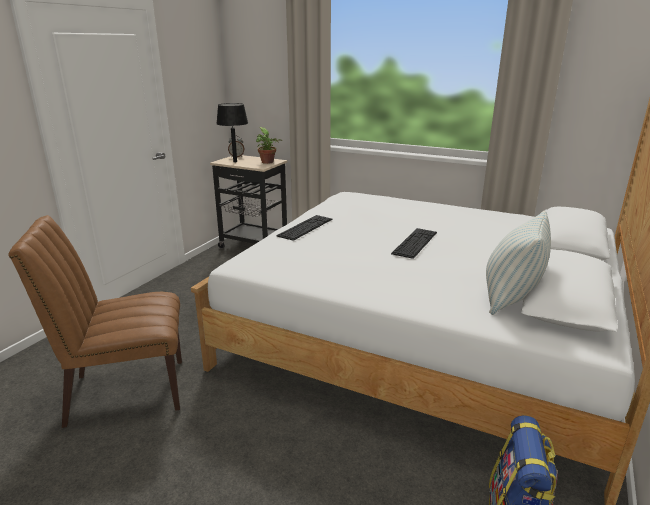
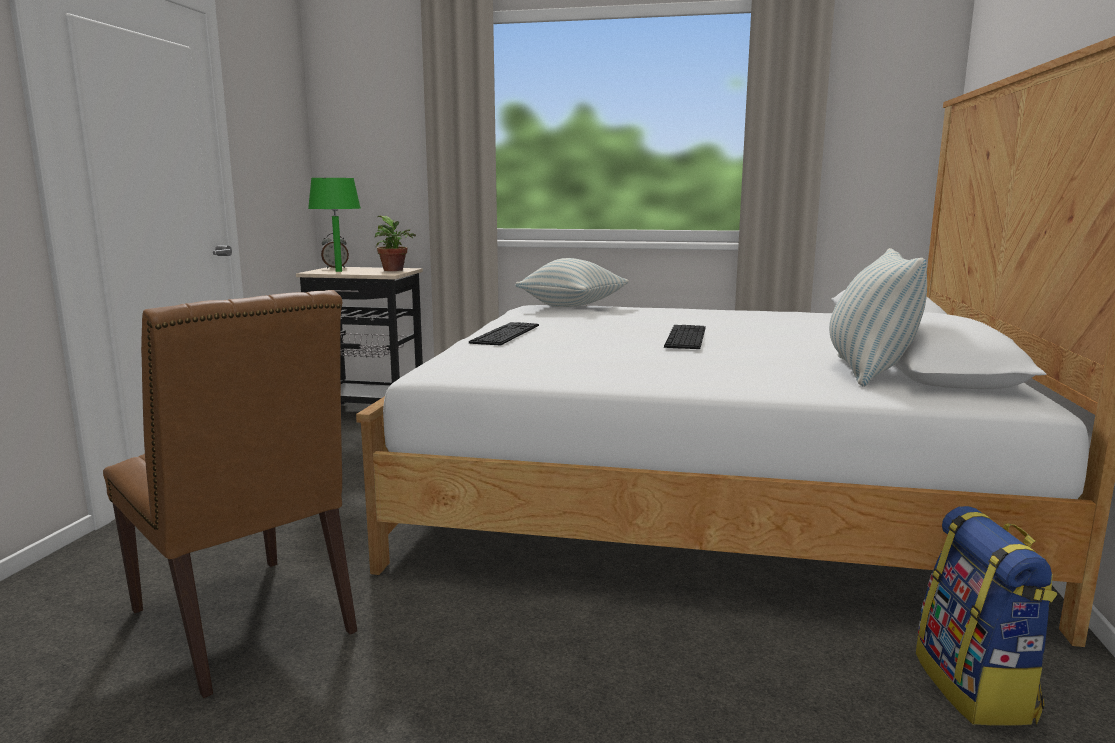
camera: 15 degrees left, 10 degrees down
brown chair [8,215,182,428] -> brown chair turned 105 degrees counterclockwise [103,290,357,698]
black table lamp [216,103,248,162] -> green table lamp [308,178,360,272]
none -> pillow [515,258,629,307]

